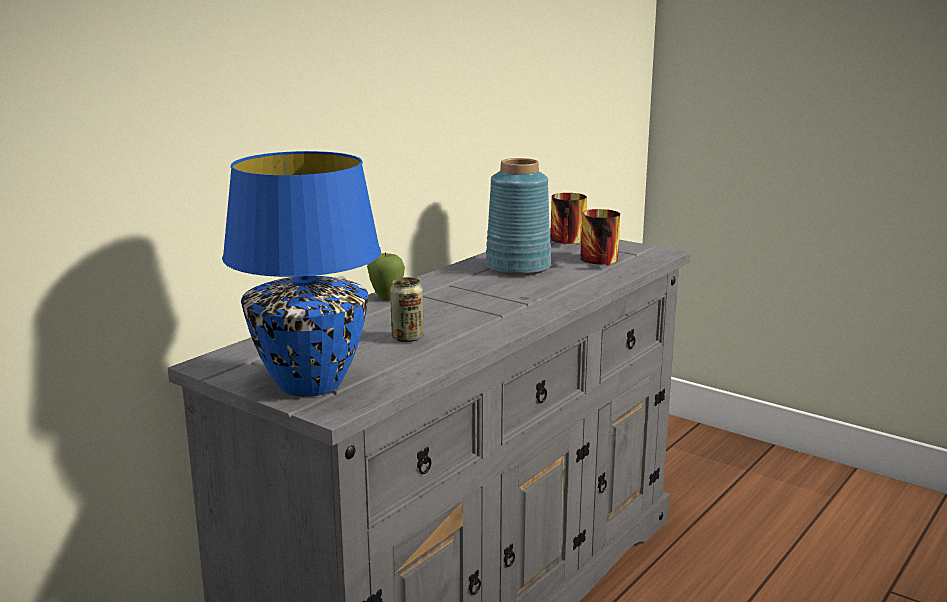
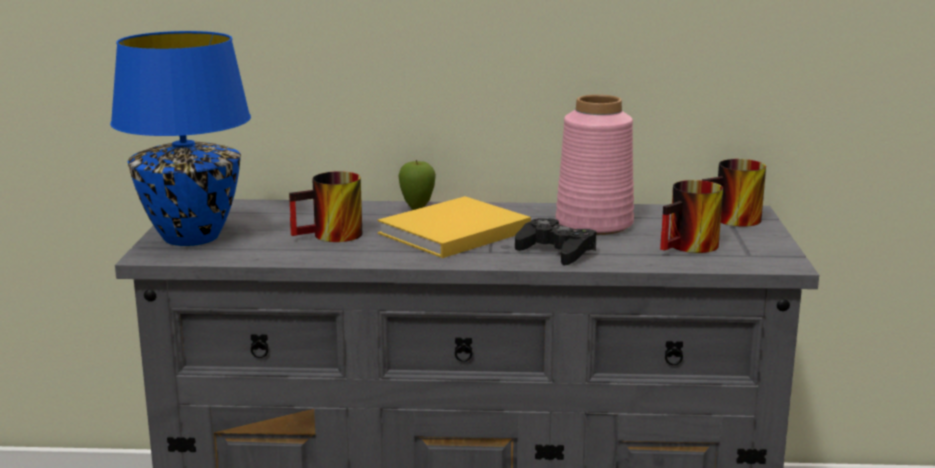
camera: 55 degrees right, 0 degrees up
can [390,277,424,342] -> mug [289,171,362,242]
blue vase [485,158,551,276] -> pink vase [556,94,634,235]
none -> yellow book [377,196,531,258]
none -> black game controller [515,218,597,265]

